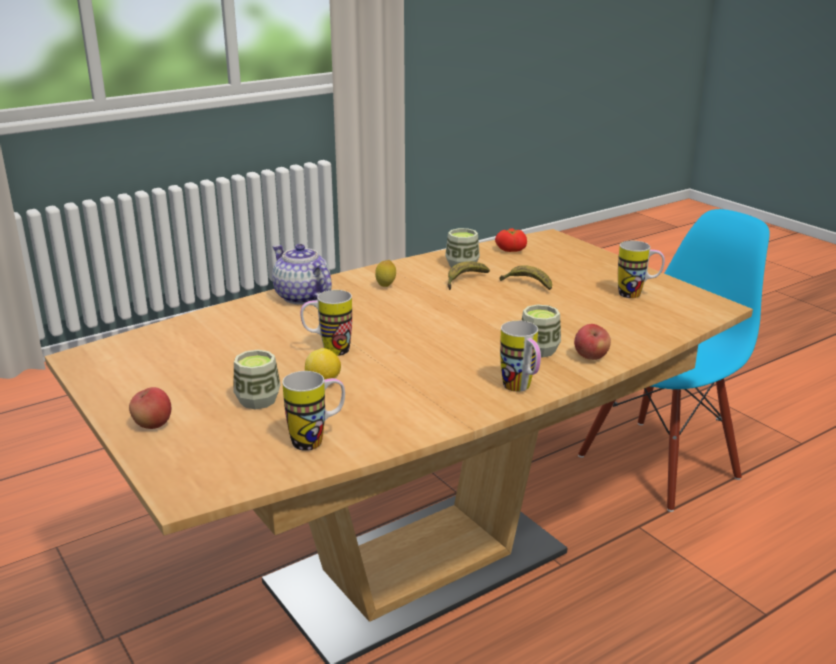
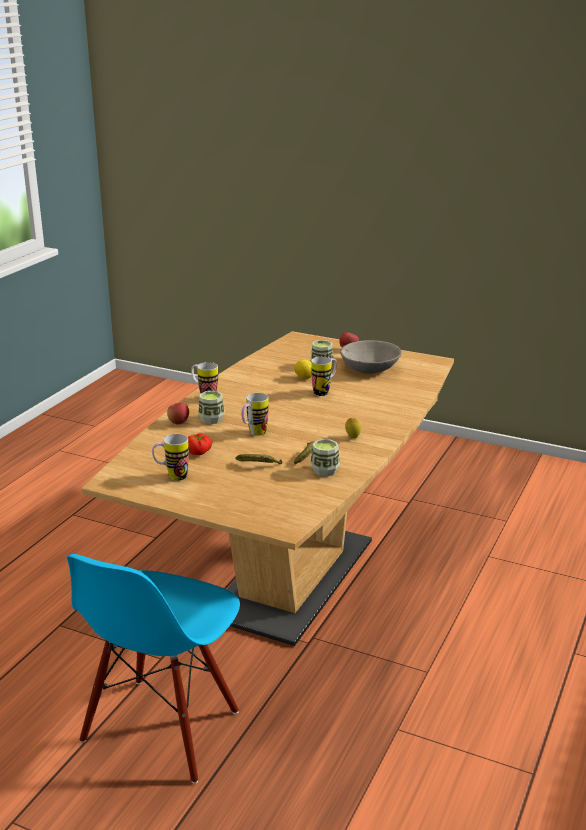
camera: 150 degrees right, 0 degrees up
teapot [272,244,332,305] -> none
mug [282,371,345,451] -> mug moved to [241,393,268,436]
tomato [495,228,527,252] -> tomato moved to [188,433,212,455]
none -> grey bowl [340,340,402,374]

